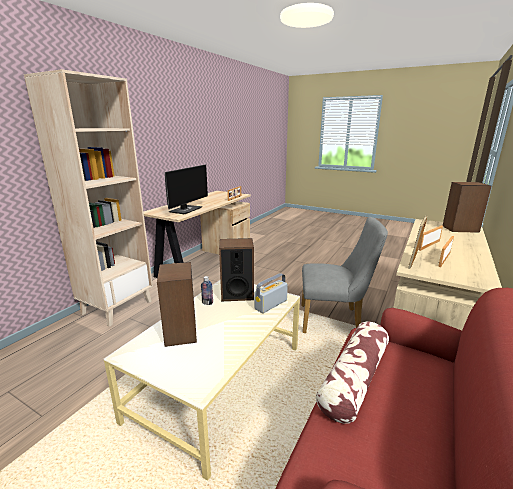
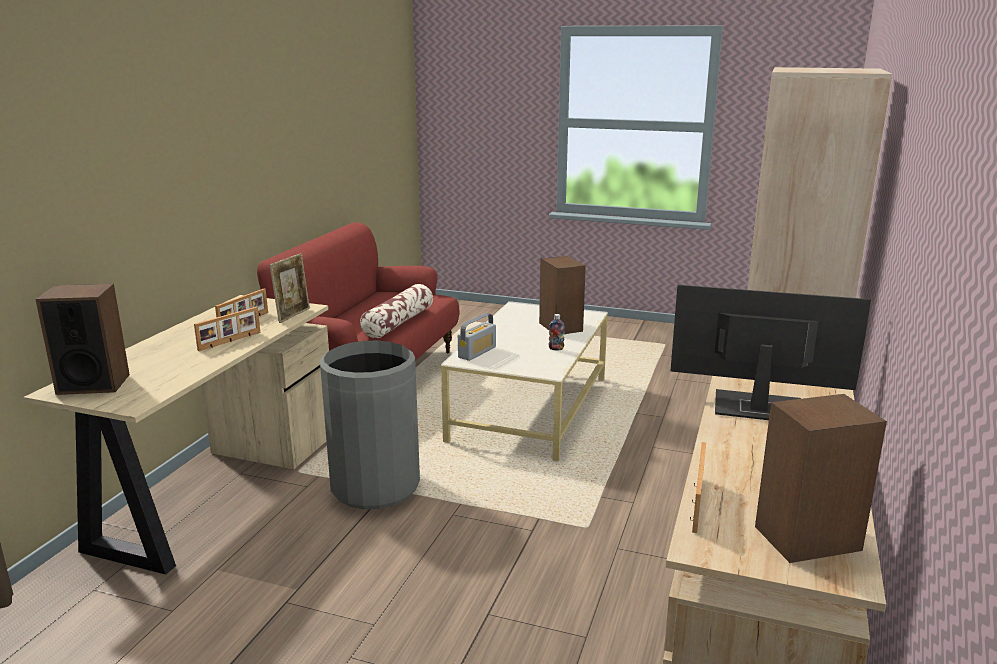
camera: 170 degrees right, 0 degrees up
monitor [165,164,208,215] -> monitor turned 90 degrees clockwise [670,285,871,420]
speaker [219,238,254,301] -> speaker moved to [755,394,887,563]
grey chair [301,217,388,333] -> grey trash can [320,341,420,509]

